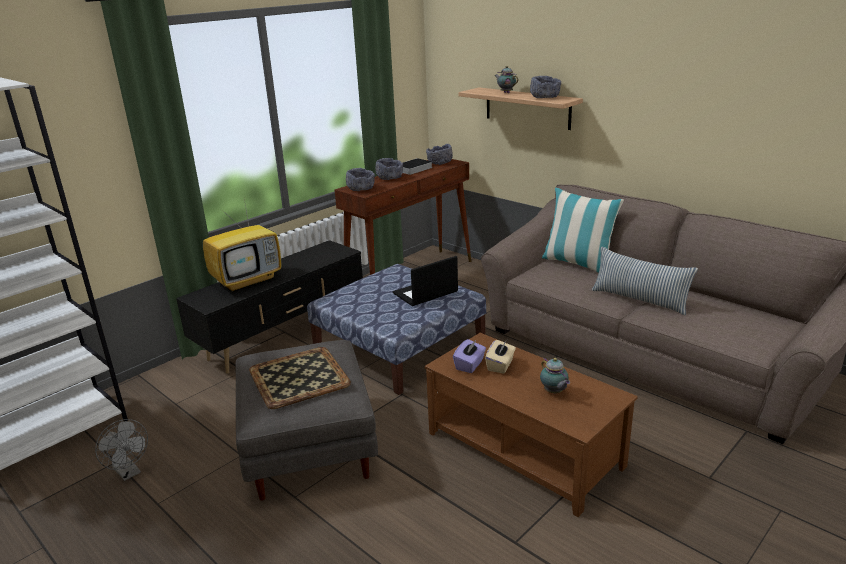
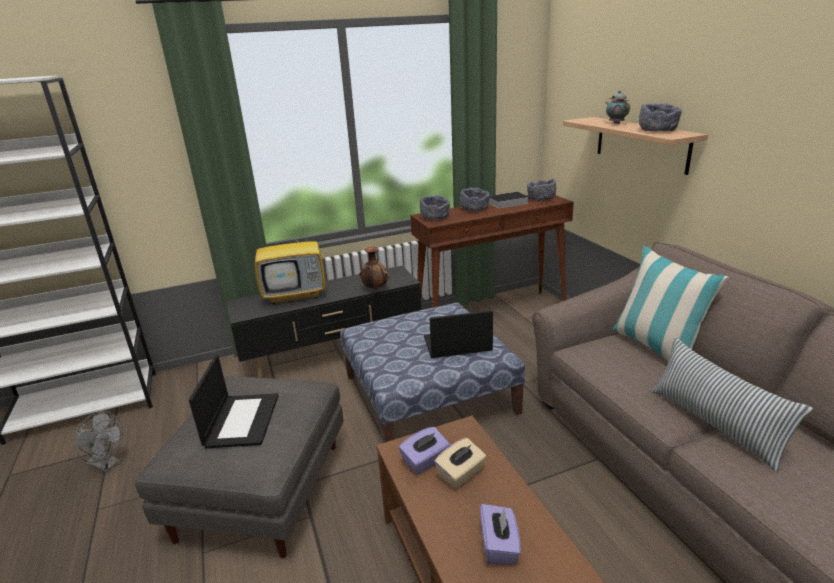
camera: 25 degrees right, 0 degrees up
grey fan [95,419,148,481] -> grey fan turned 45 degrees counterclockwise [74,411,123,472]
tray [249,347,351,409] -> laptop [189,355,279,448]
teapot [540,358,570,393] -> purple tissue box [480,504,521,564]
none -> vase [360,247,390,289]

